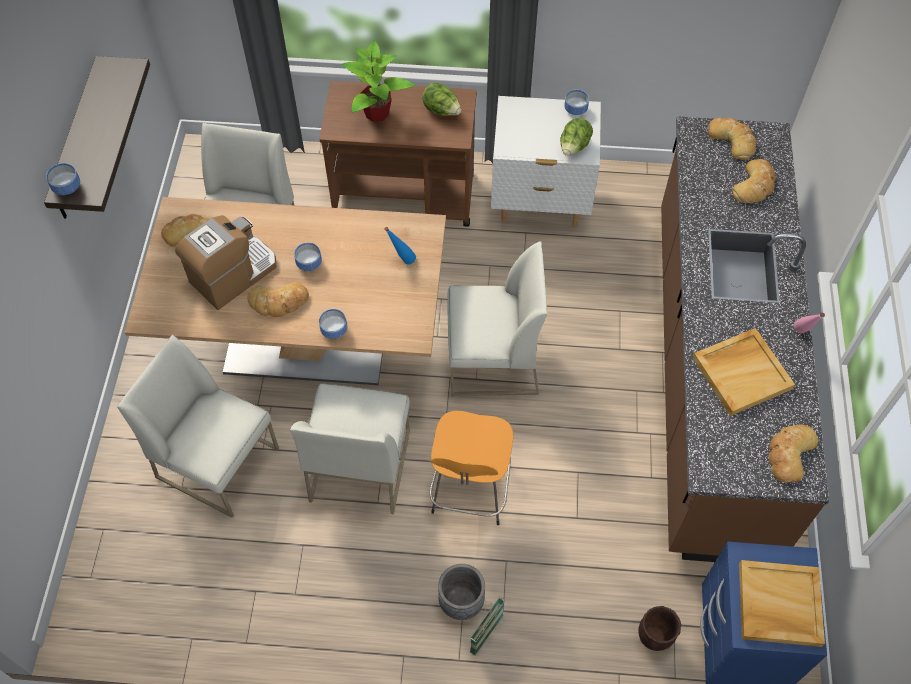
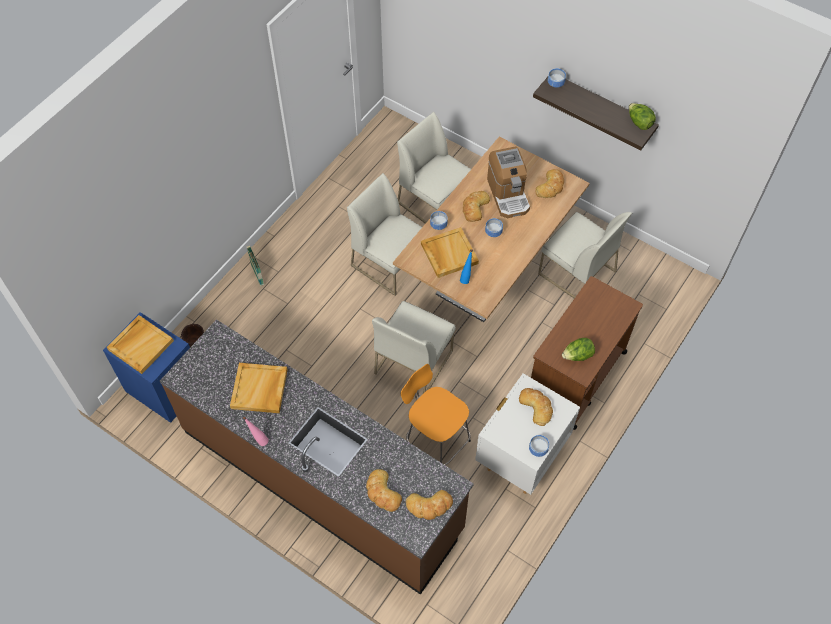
camera: 120 degrees right, 0 degrees up
white chair [117,335,279,518] -> white chair turned 105 degrees counterclockwise [397,112,471,224]
potted plant [342,41,415,122] -> none
orange stool [430,411,513,525] -> orange stool moved to [401,364,471,465]
grey planter [438,564,485,620] -> none
lettuce [560,118,593,156] -> lettuce moved to [629,103,656,130]
bread [769,425,818,482] -> bread moved to [519,388,553,426]
none -> beige tray [421,227,479,278]

